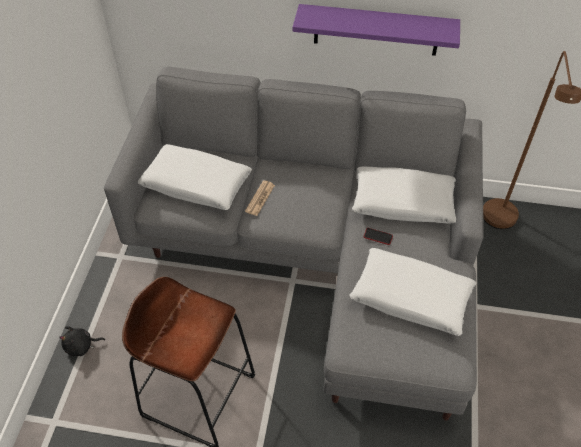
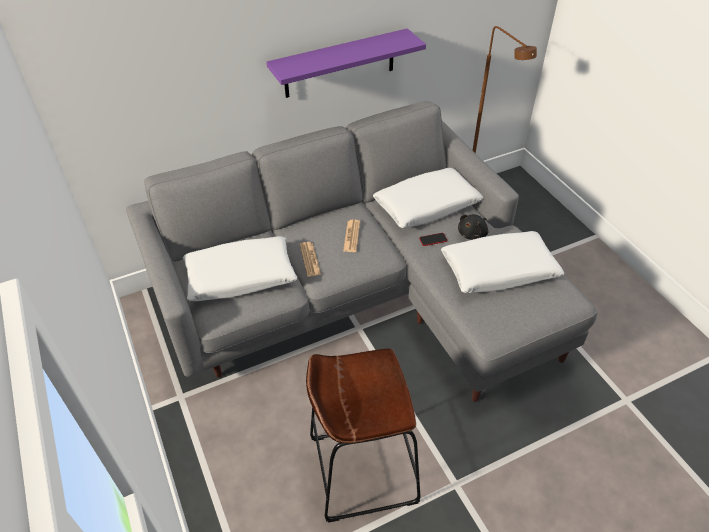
camera: 35 degrees left, 5 degrees down
black plush toy [59,327,105,356] -> black plush toy moved to [458,214,489,240]
none -> newspaper [343,219,360,252]

